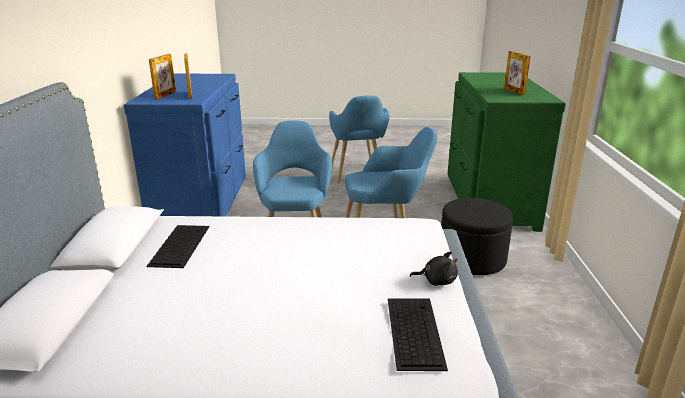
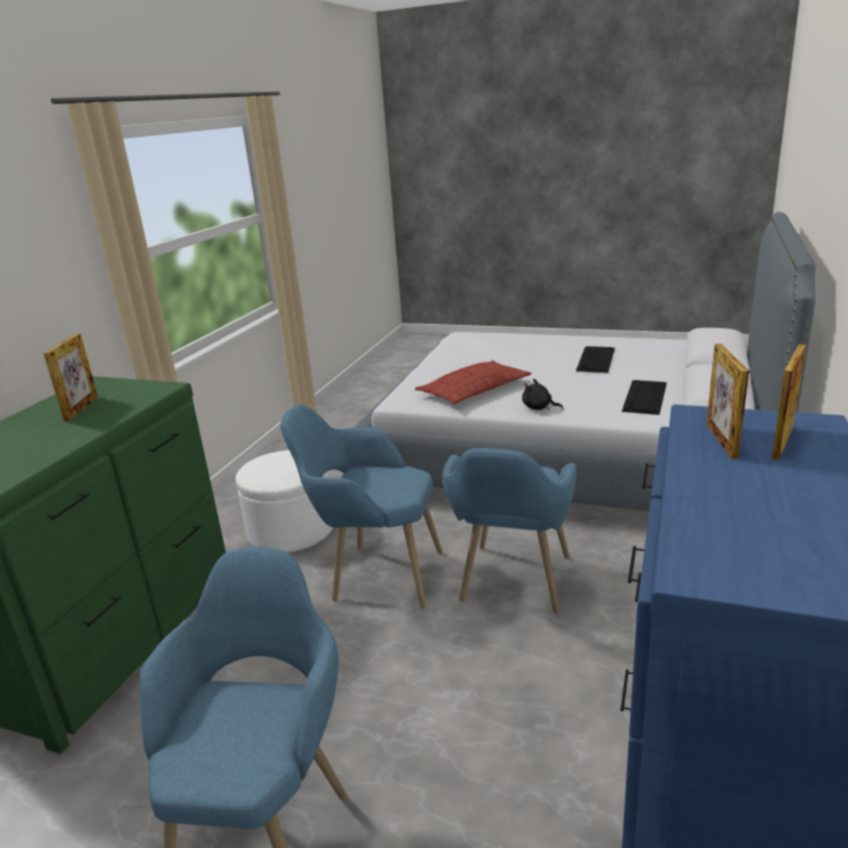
camera: 160 degrees left, 0 degrees up
keyboard [388,299,448,371] -> keyboard moved to [576,346,615,373]
black plush toy [410,251,458,286] -> black plush toy moved to [522,379,563,410]
black ottoman [441,198,513,275] -> white ottoman [235,450,333,552]
none -> pillow [415,361,532,404]

